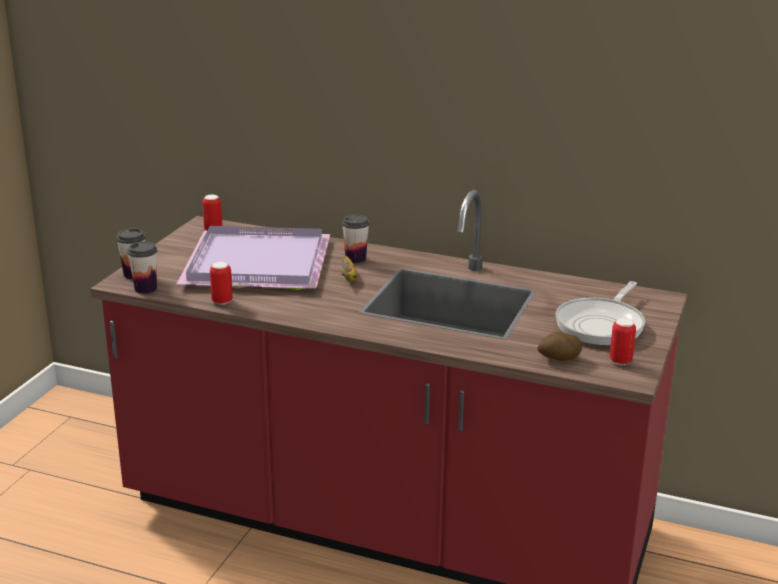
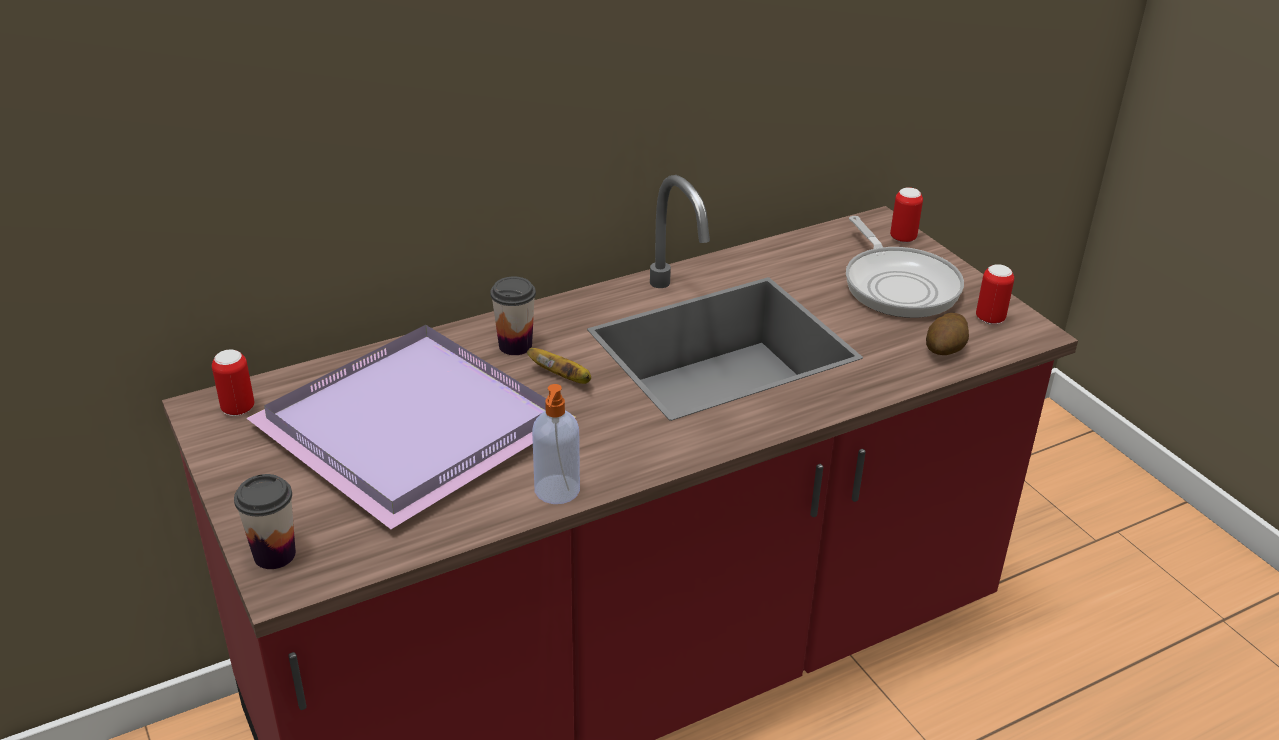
camera: 50 degrees left, 10 degrees up
cup [127,242,157,294] -> none
can [210,262,233,305] -> can moved to [890,187,923,243]
none -> soap dispenser [532,384,580,504]

